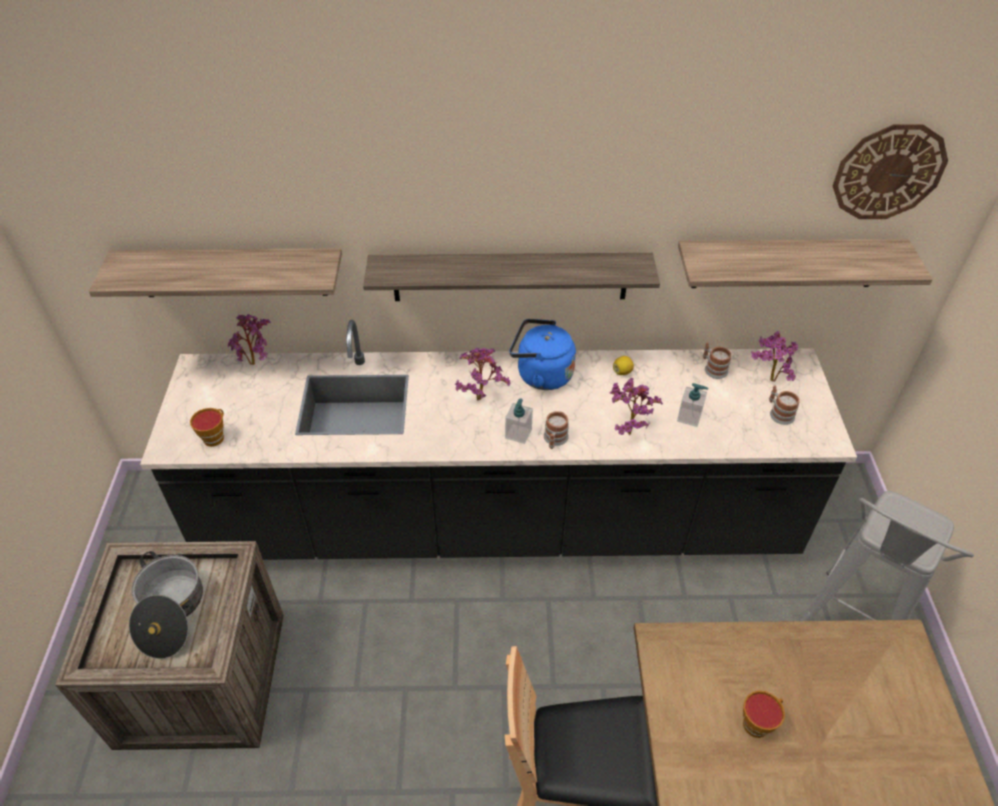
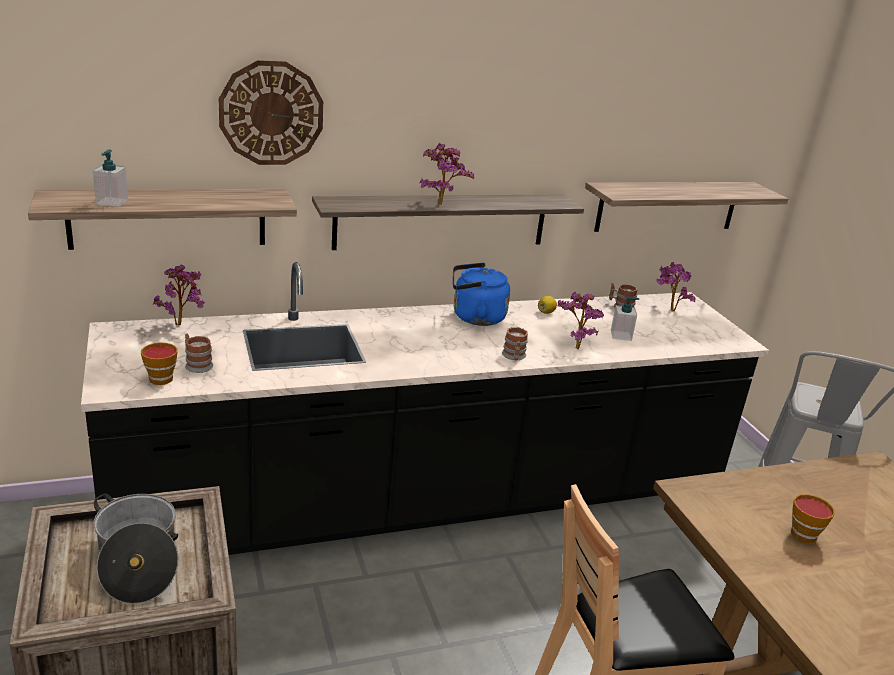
camera: 20 degrees left, 20 degrees down
potted plant [455,348,510,400] -> potted plant moved to [420,143,474,205]
soap dispenser [505,398,533,444] -> soap dispenser moved to [93,149,128,207]
mug [769,386,800,425] -> mug moved to [185,333,213,373]
wall clock [833,124,948,219] -> wall clock moved to [219,60,323,165]

